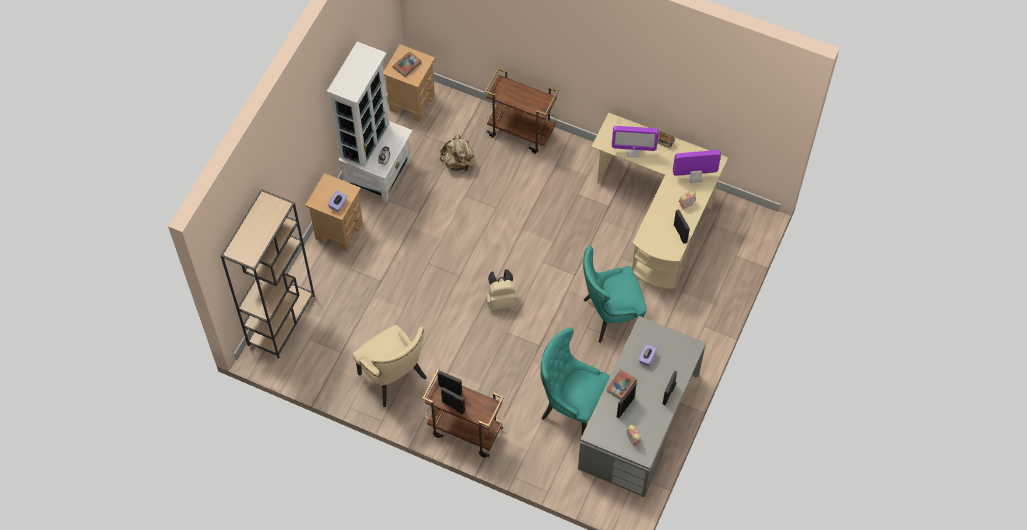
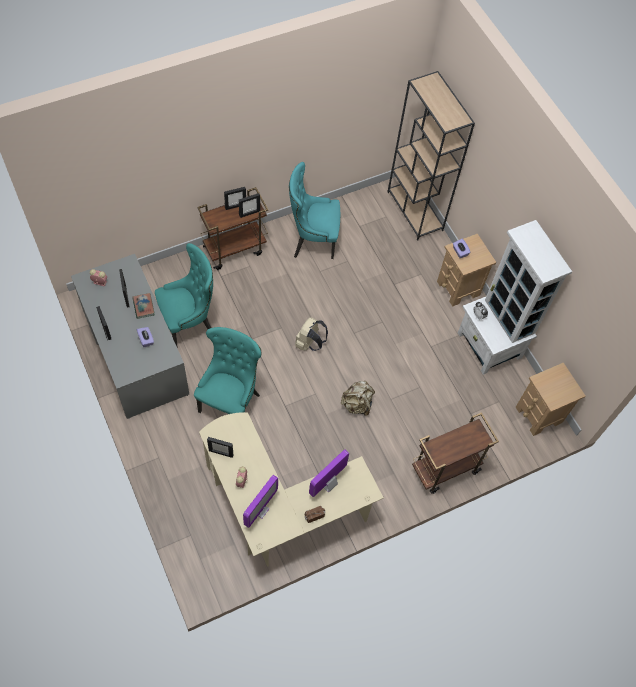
camera: 125 degrees right, 0 degrees up
beige chair [353,325,427,407] -> turquoise chair [289,162,340,259]
book [392,51,422,77] -> none
beige backpack [440,134,476,173] -> beige backpack moved to [341,381,375,416]

